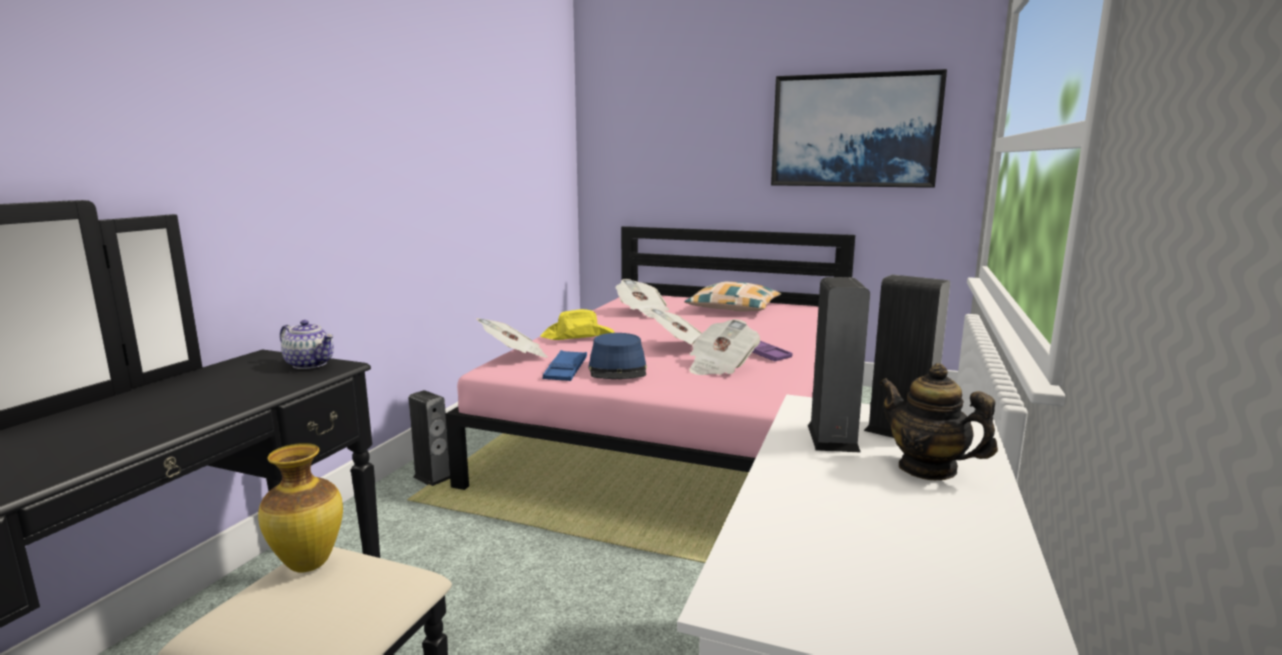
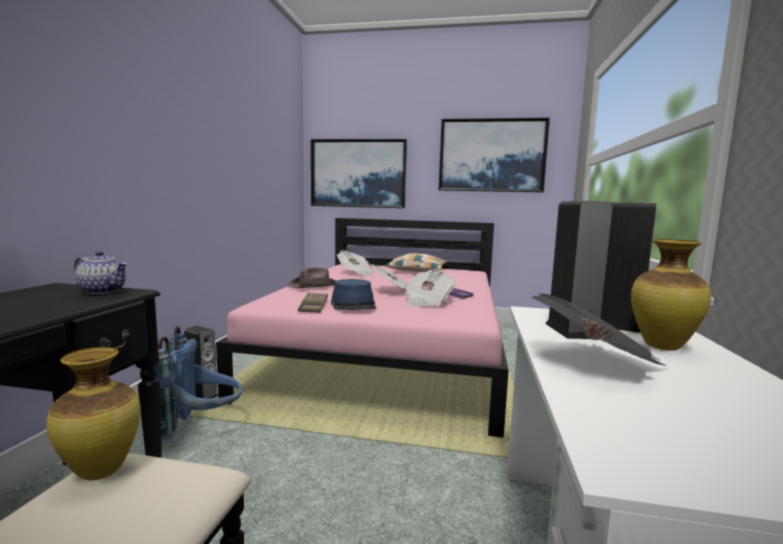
camera: 10 degrees left, 5 degrees down
newspaper [476,318,548,358] -> newspaper moved to [532,293,668,366]
yellow hat [540,309,614,340] -> brown hat [287,267,336,288]
blue tray [543,350,587,381] -> brown tray [298,292,328,313]
teapot [879,363,998,480] -> vase [631,239,711,350]
none -> blue backpack [154,326,243,444]
none -> picture [311,139,407,208]

